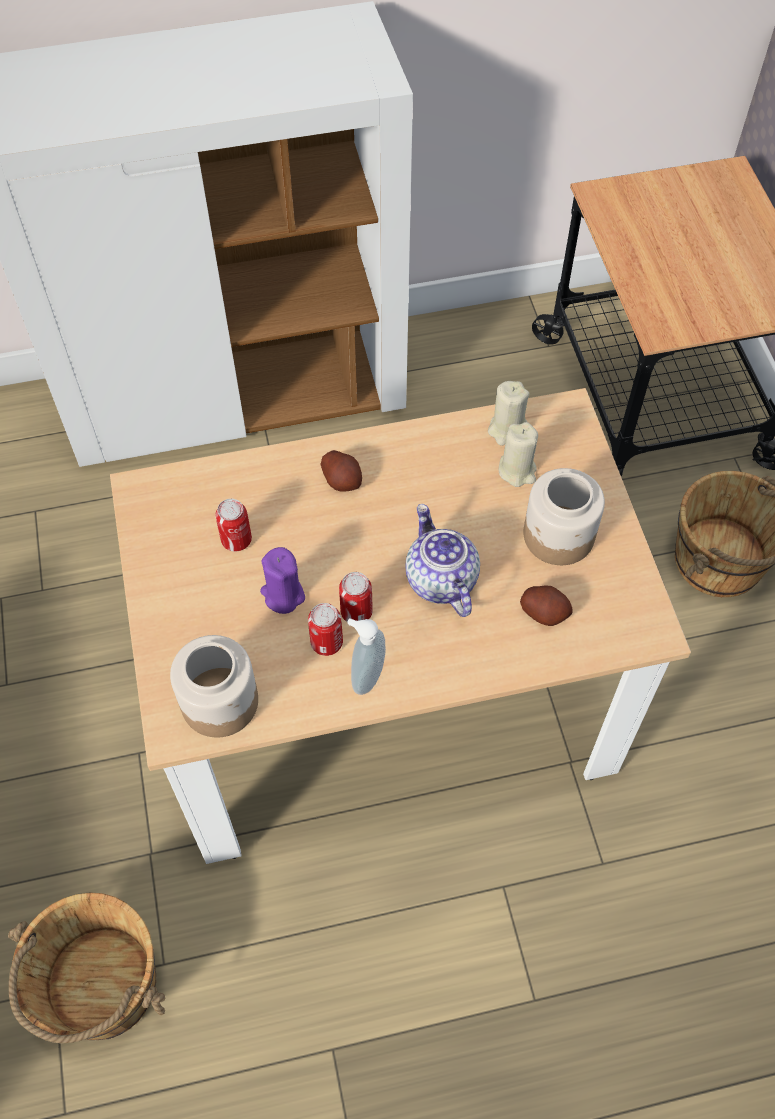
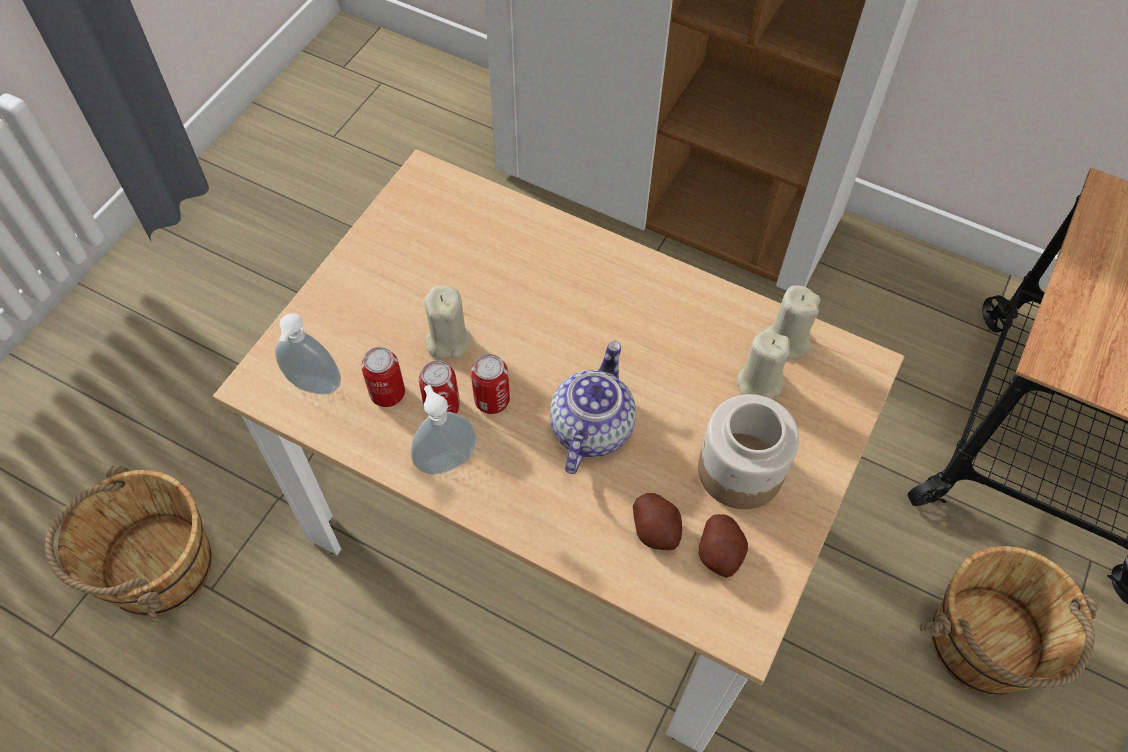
camera: 40 degrees right, 0 degrees up
jar [170,635,258,737] -> soap dispenser [275,313,341,395]
can [215,499,252,551] -> can moved to [361,347,405,407]
purple candle [260,547,305,614] -> beige candle [424,285,471,359]
potato [320,450,362,492] -> potato moved to [699,514,748,578]

